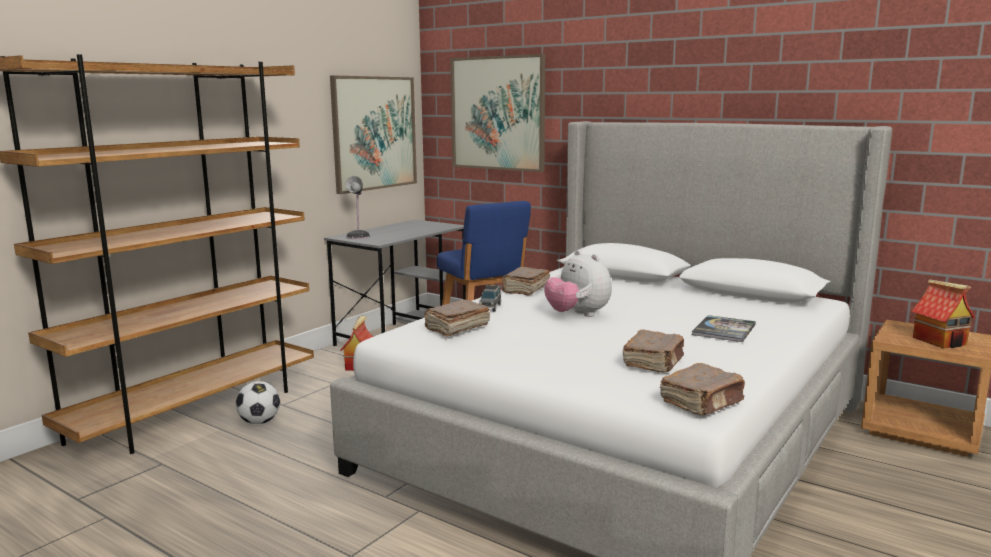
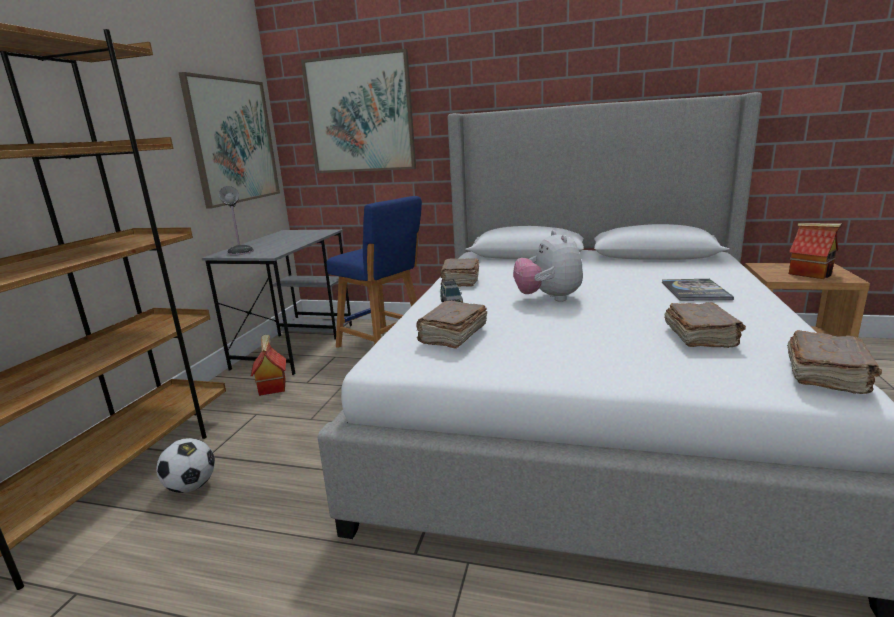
camera: 20 degrees left, 5 degrees up
plush toy [544,250,612,317] -> plush toy turned 45 degrees clockwise [513,230,583,302]

